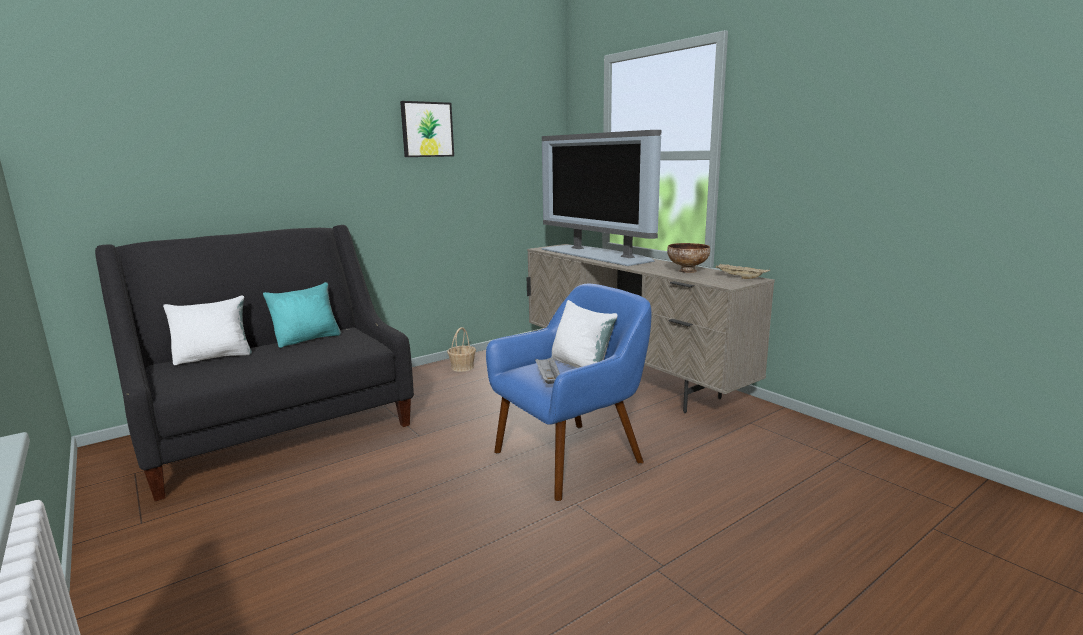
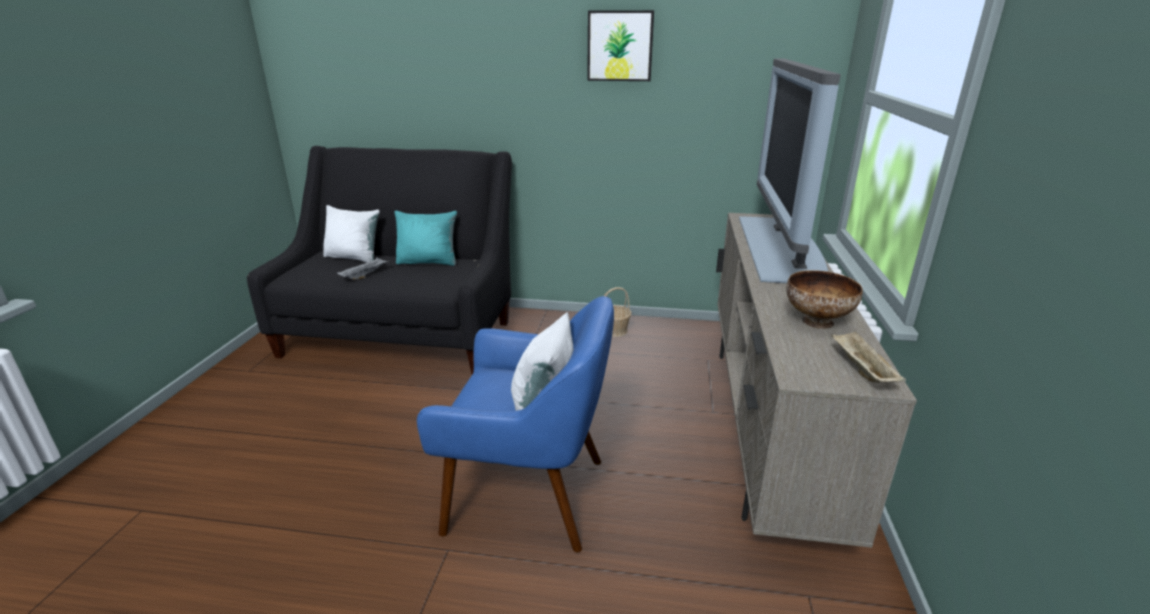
camera: 45 degrees right, 10 degrees up
grey tray [535,357,560,384] -> grey tray moved to [337,257,389,279]

